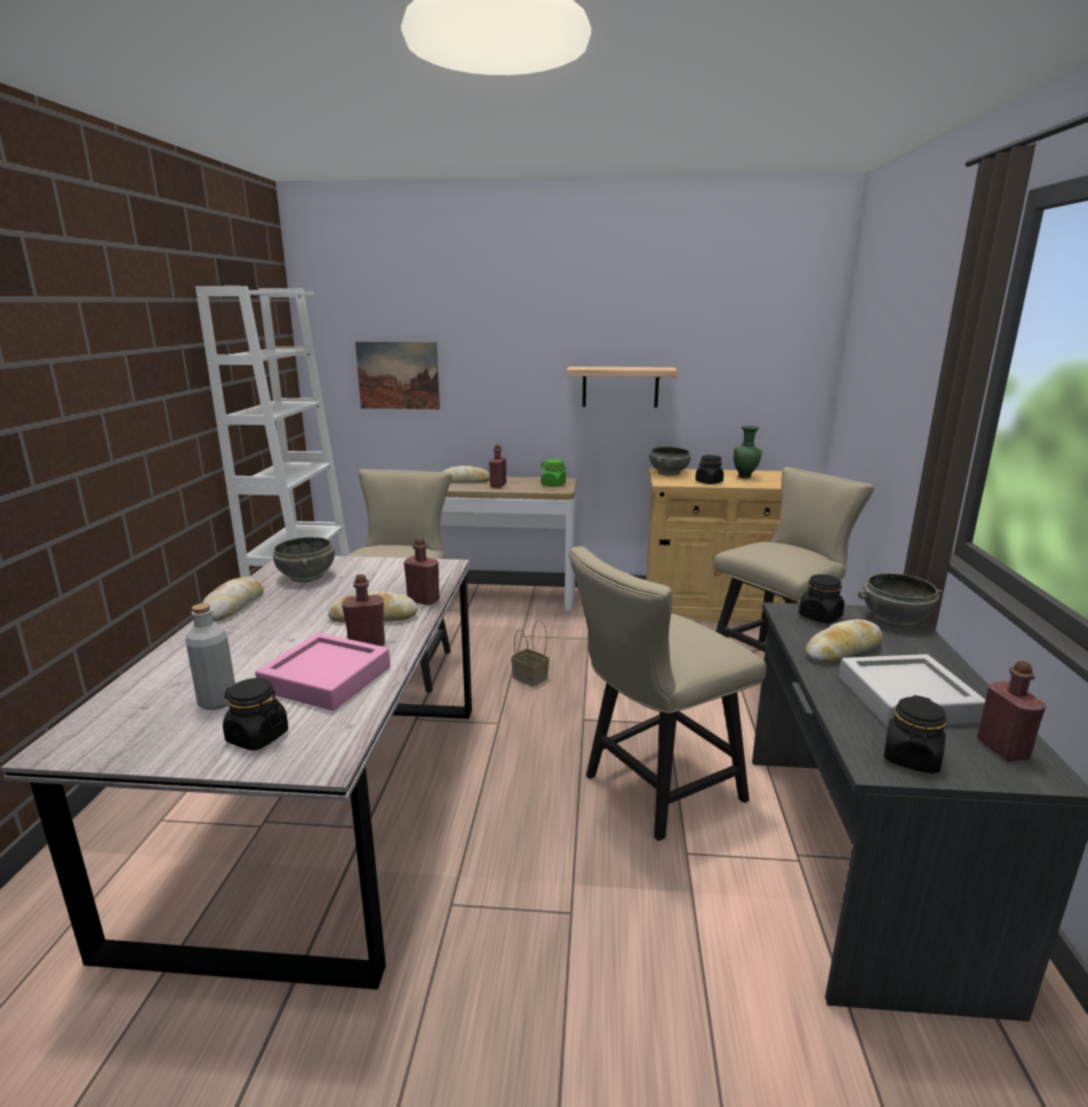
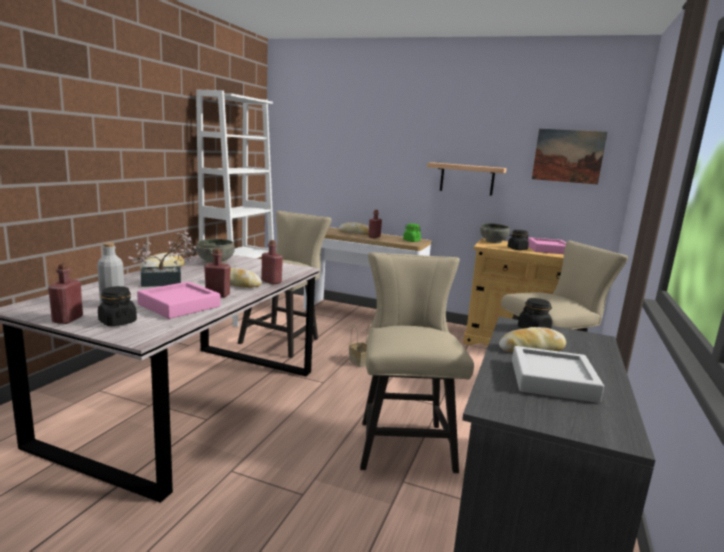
camera: 15 degrees right, 5 degrees down
picture [355,342,440,409] -> picture moved to [532,129,607,185]
beige chair [569,546,767,841] -> beige chair turned 105 degrees clockwise [360,252,474,473]
green vase [733,426,762,479] -> pink tray [528,237,566,254]
grey bowl [858,573,943,627] -> none
black jar [884,695,947,774] -> none
red bottle [977,661,1046,762] -> red bottle moved to [48,263,83,324]
none -> potted plant [128,232,198,287]

